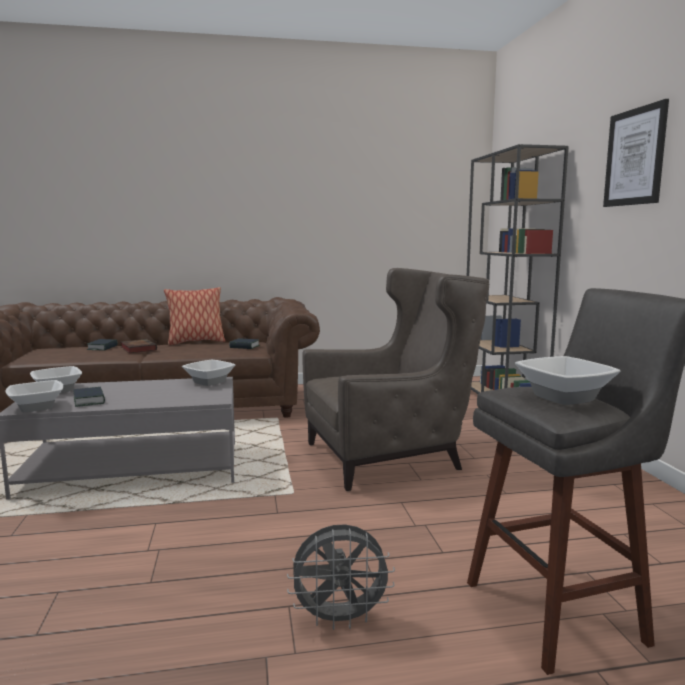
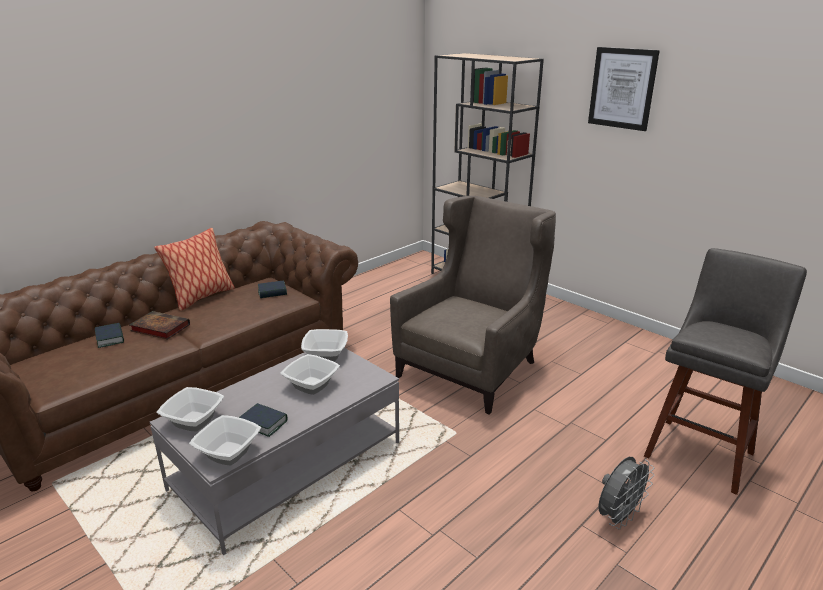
camera: 35 degrees left, 15 degrees up
bowl [515,356,621,405] -> bowl moved to [280,354,340,395]

